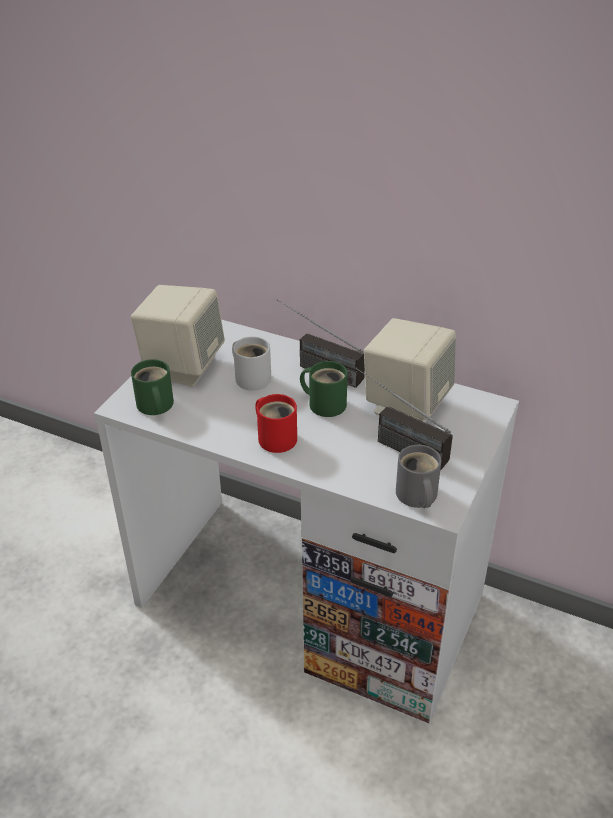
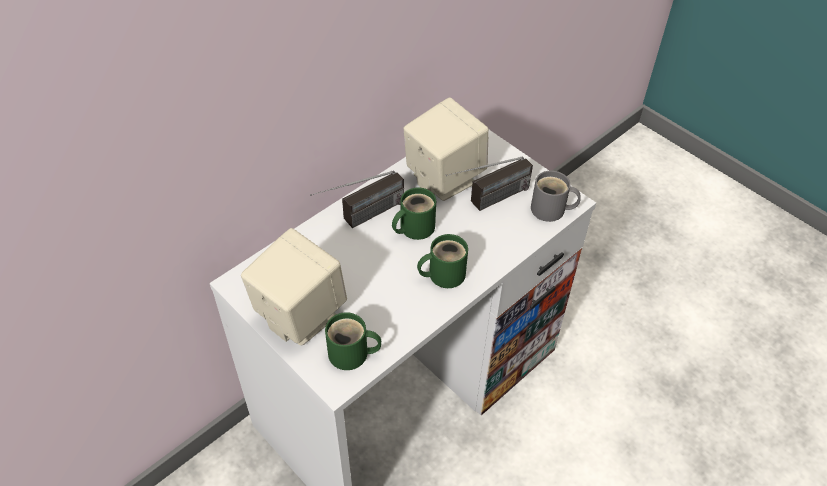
camera: 70 degrees left, 10 degrees up
white mug [232,336,271,391] -> none
red mug [255,394,297,453] -> green mug [417,234,468,288]

